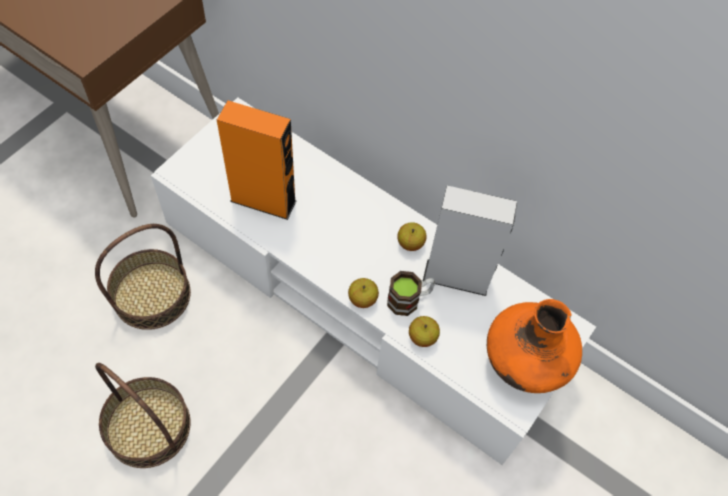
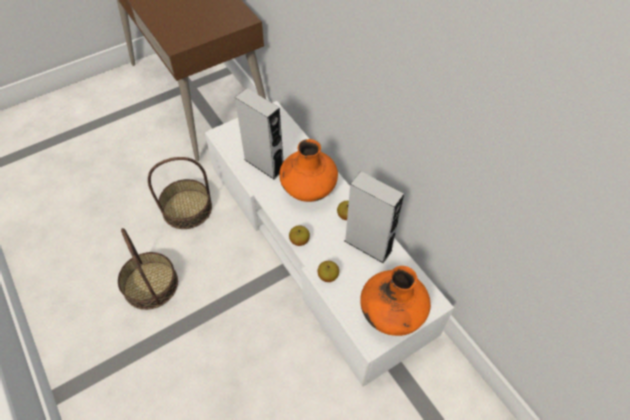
camera: 25 degrees right, 5 degrees down
orange speaker [217,100,297,220] -> grey speaker [235,88,284,179]
mug [387,271,435,316] -> none
none -> orange vase [279,139,338,202]

